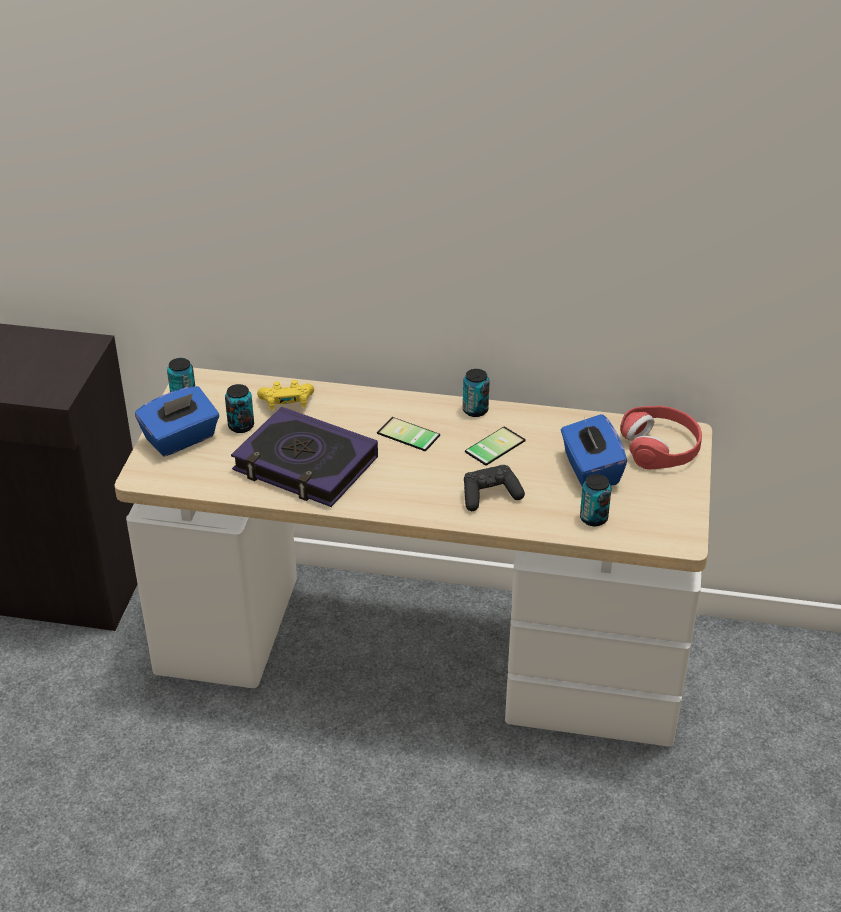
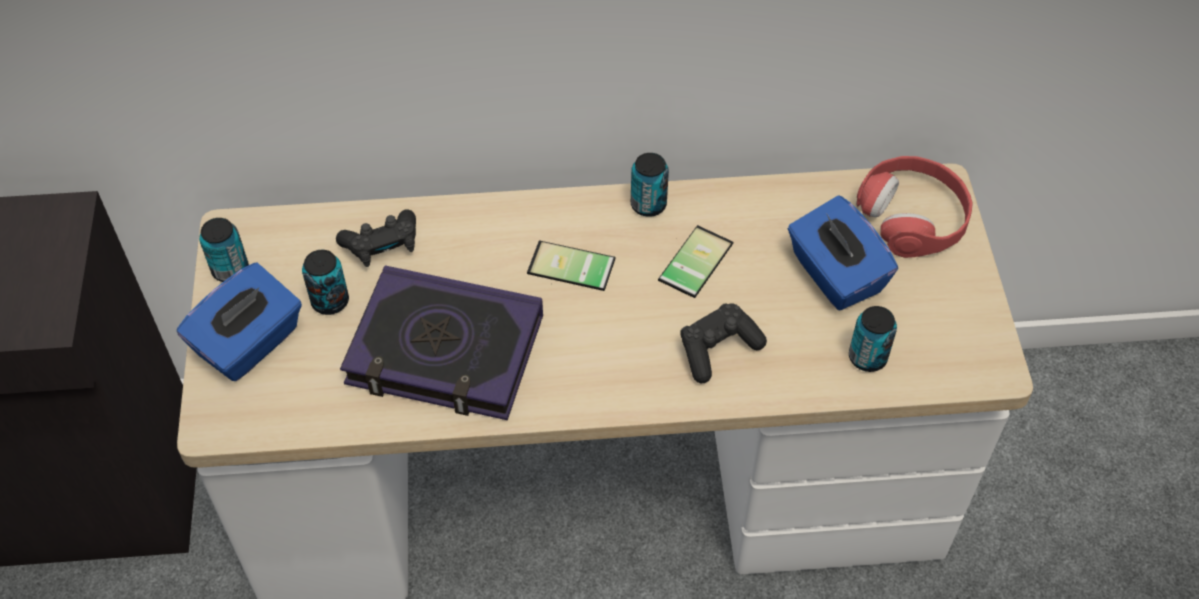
camera: 15 degrees left, 15 degrees up
yellow game controller [257,380,314,410] -> black game controller [336,209,416,267]

